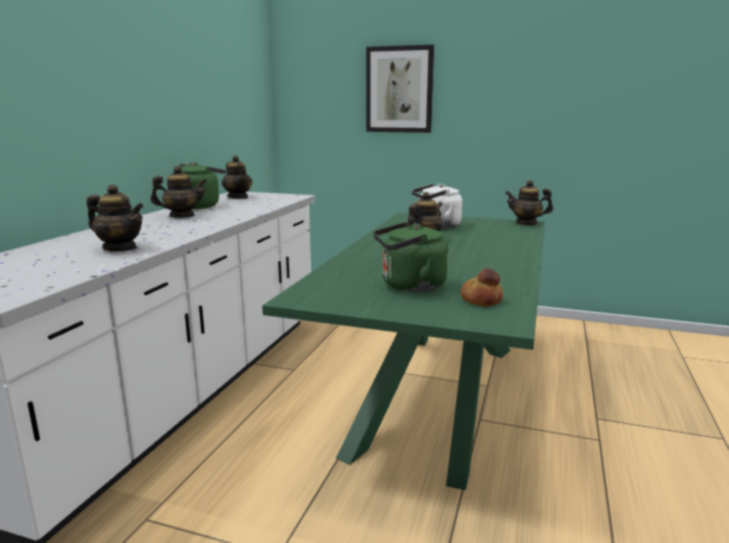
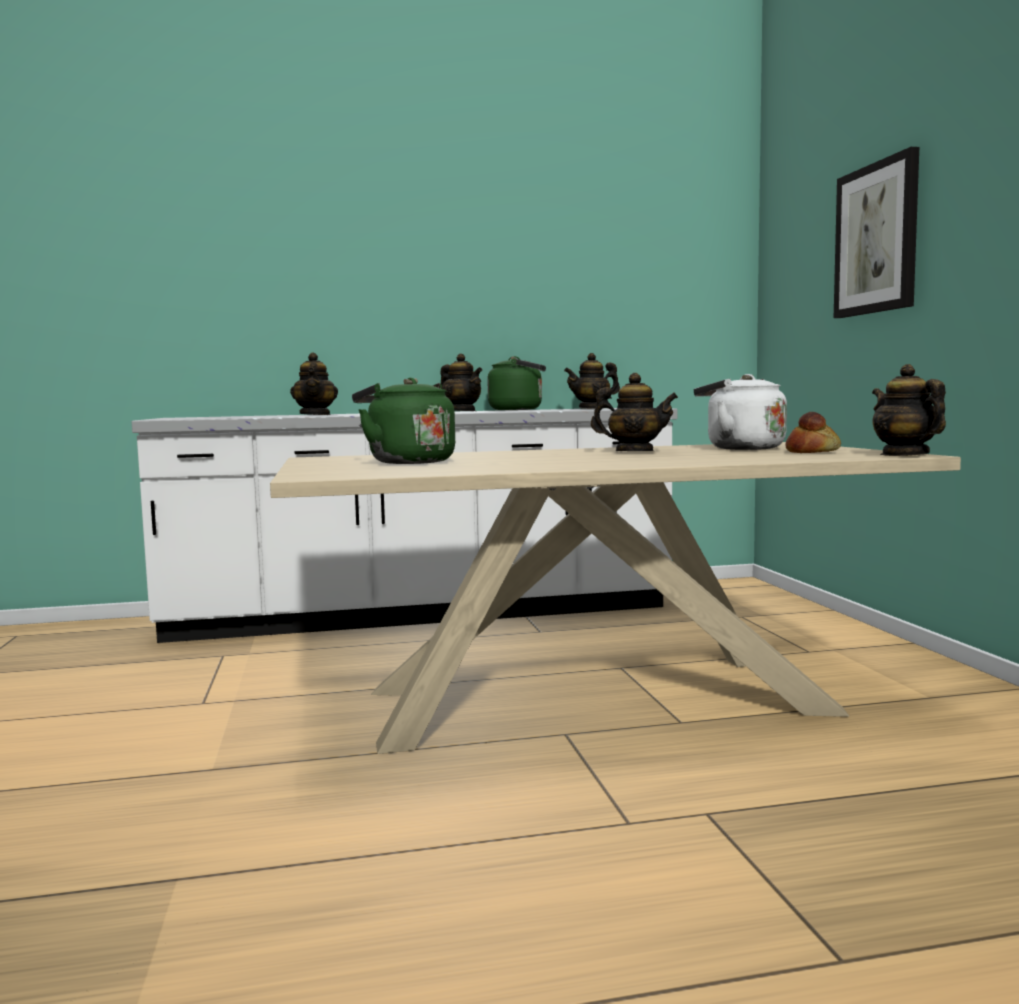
camera: 60 degrees right, 10 degrees down
teapot [222,156,252,199] -> teapot turned 45 degrees clockwise [564,353,620,409]
green dining table [262,213,545,490] -> beige dining table [270,442,961,754]
bread [460,268,504,306] -> bread moved to [786,412,841,453]

